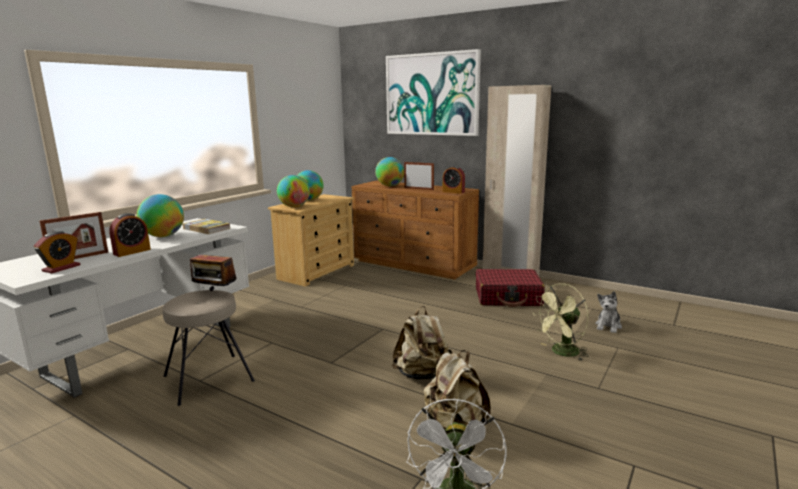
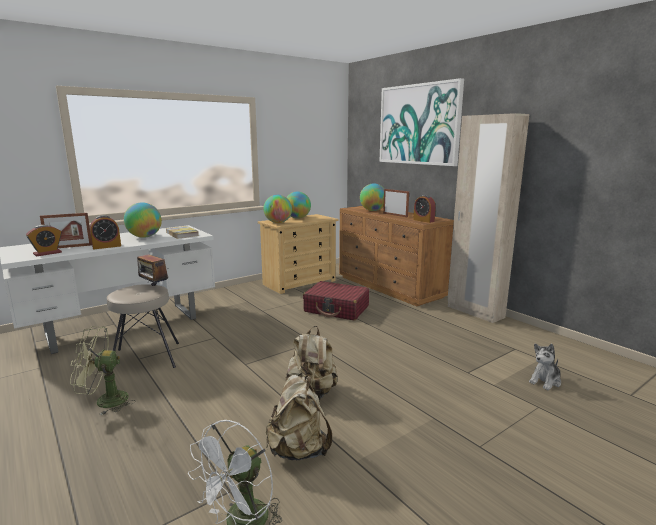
camera: 20 degrees right, 0 degrees up
red suitcase [476,269,545,307] -> red suitcase moved to [303,281,369,321]
green fan [535,283,589,361] -> green fan moved to [70,326,136,415]

